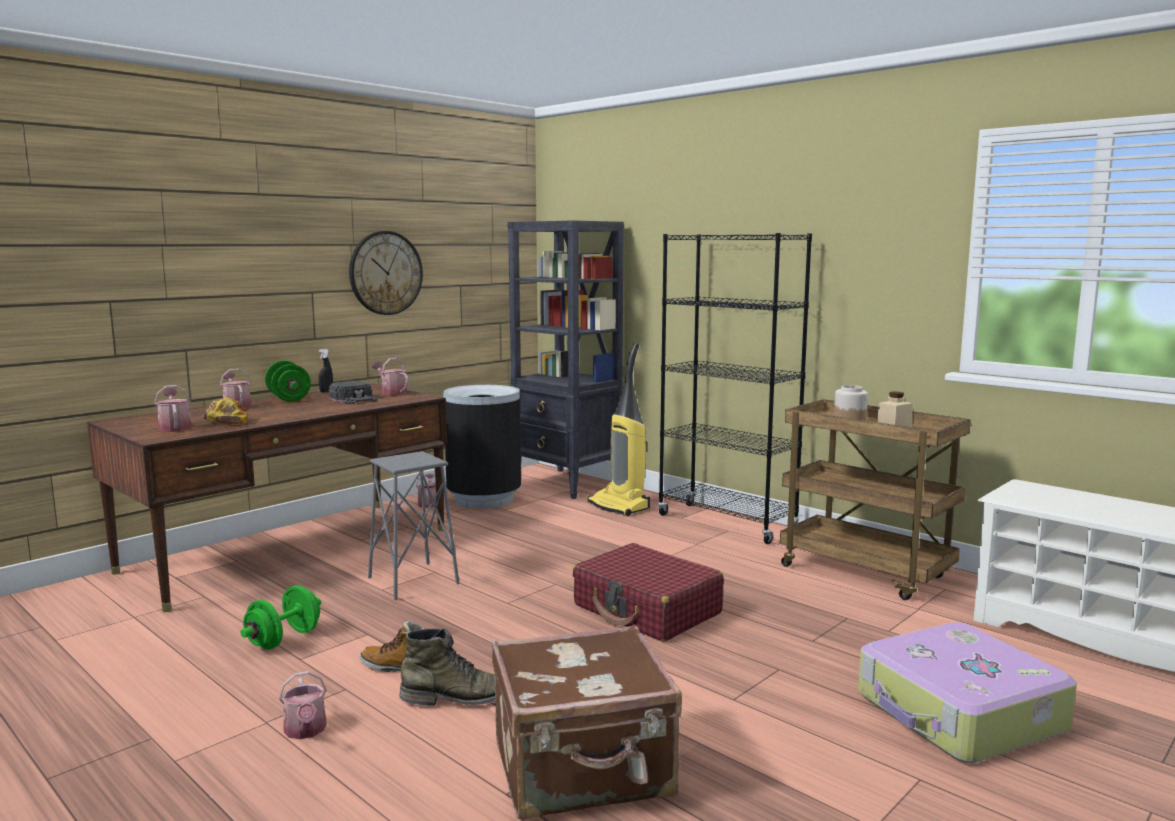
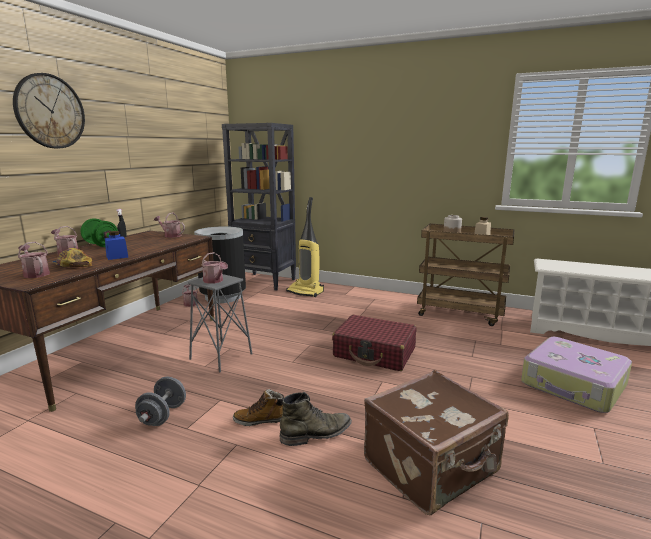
camera: 20 degrees left, 5 degrees up
green dumbbell [241,585,321,650] -> grey dumbbell [135,377,186,426]
watering can [279,671,327,739] -> watering can moved to [201,252,228,284]
black cap [329,381,377,404] -> none
wall clock [349,231,423,315] -> wall clock moved to [13,73,85,148]
black bookcase [658,233,812,544] -> none
none -> blue jar [105,231,129,260]

